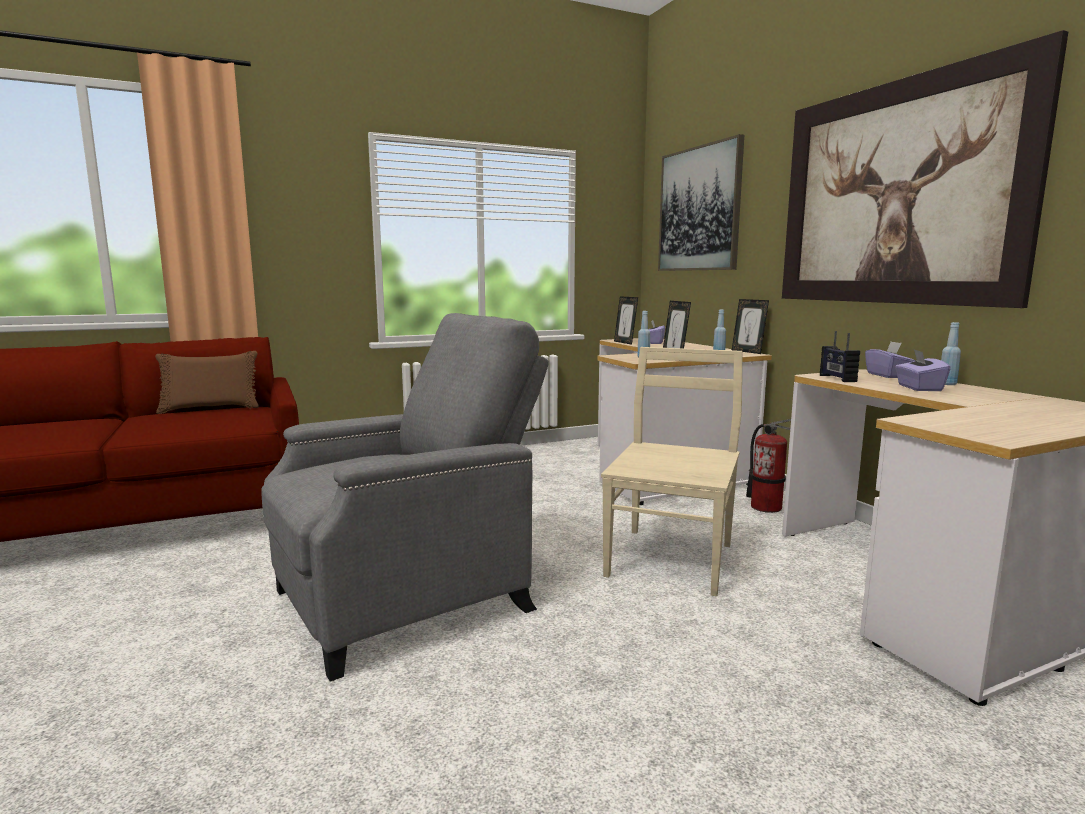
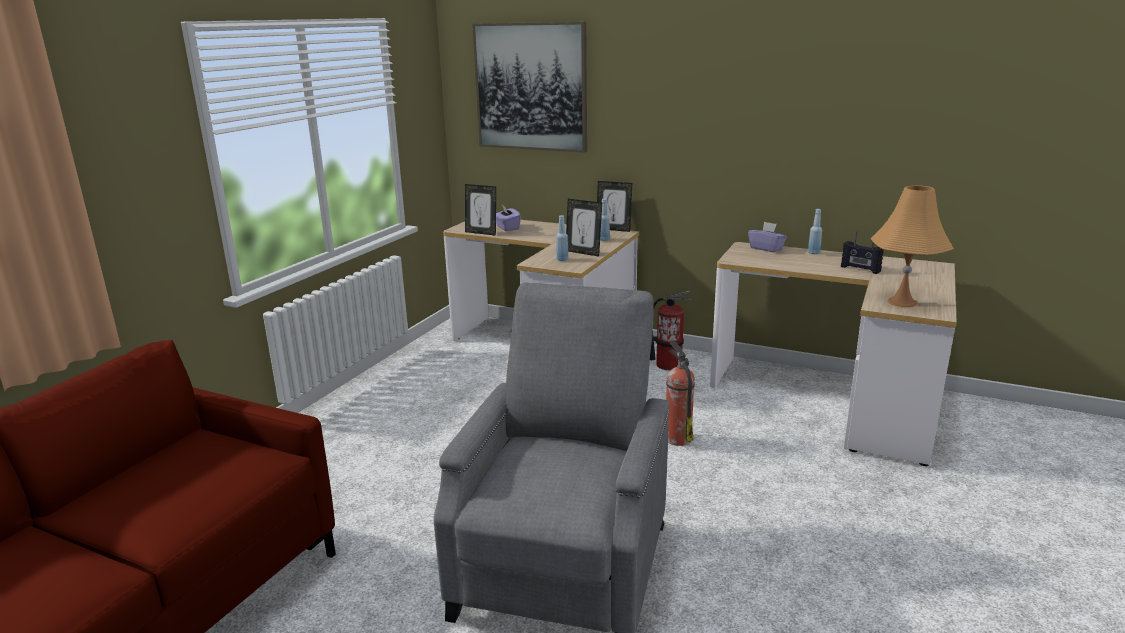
camera: 40 degrees left, 10 degrees up
brown pillow [155,351,259,414] -> none
beige chair [601,347,743,596] -> fire extinguisher [666,342,695,446]
picture [782,30,1068,308] -> none
radio [820,331,860,382] -> radio moved to [841,231,884,274]
purple tissue box [895,349,951,391] -> none
none -> orange table lamp [871,185,954,307]

